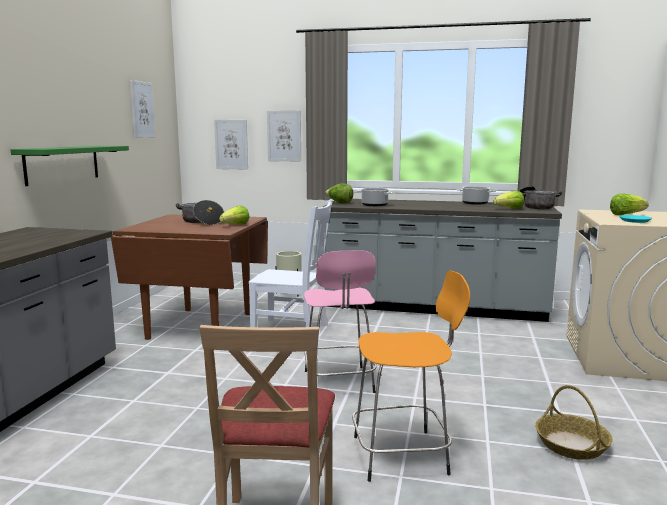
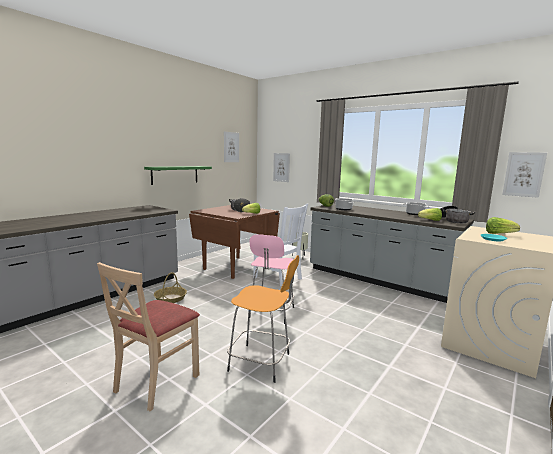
camera: 25 degrees right, 0 degrees up
picture [267,110,301,161] -> picture moved to [502,152,547,198]
basket [535,385,613,460] -> basket moved to [154,272,187,303]

